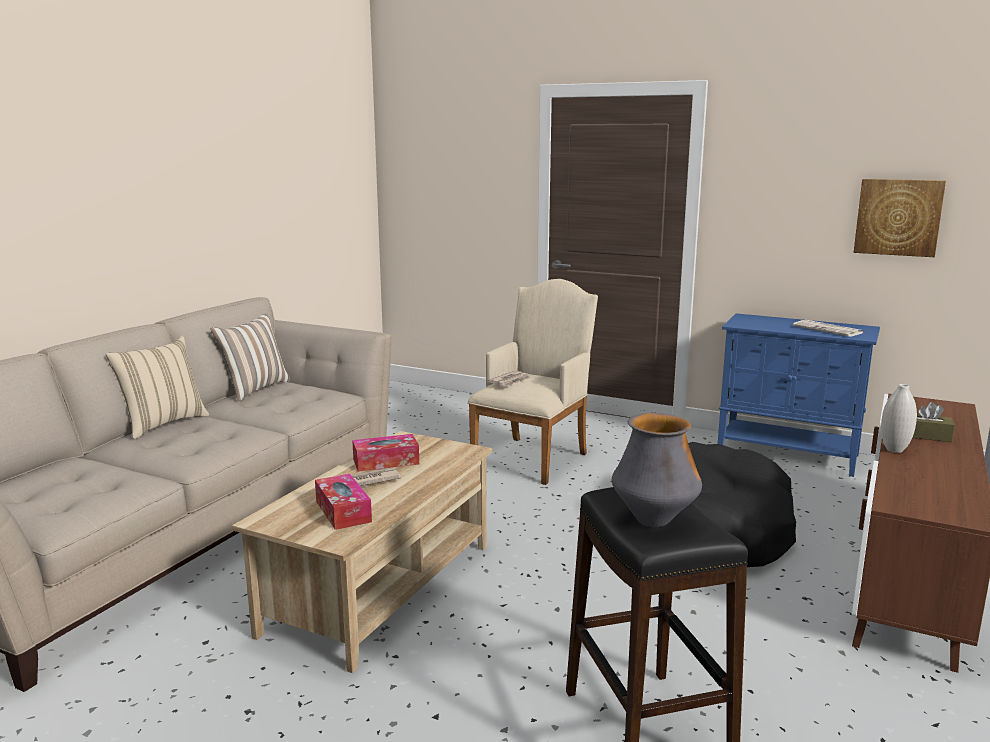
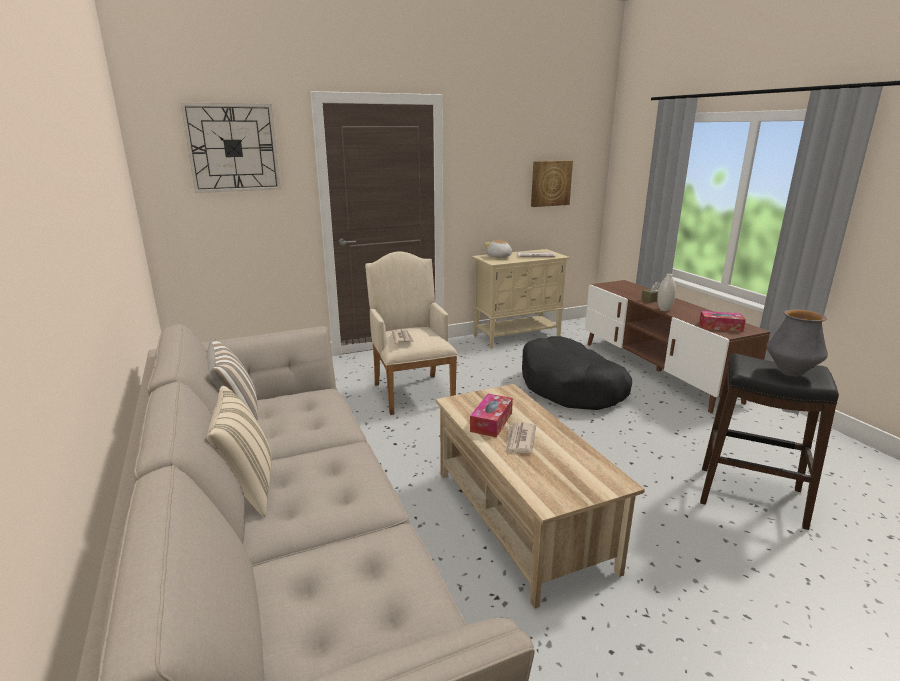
camera: 50 degrees left, 5 degrees up
tissue box [315,474,372,530] -> tissue box moved to [699,311,746,332]
blue cabinet [718,313,880,477] -> beige cabinet [472,249,570,349]
none -> wall clock [181,103,281,193]
none -> plush toy [484,240,512,258]

